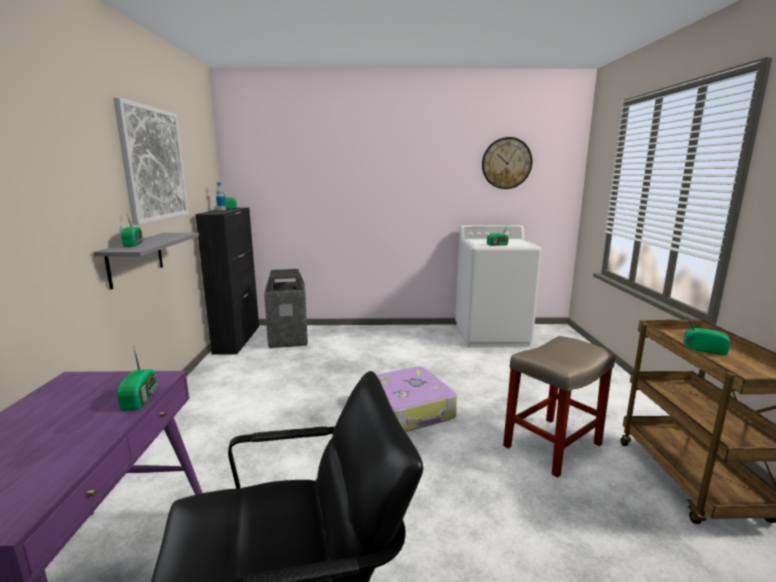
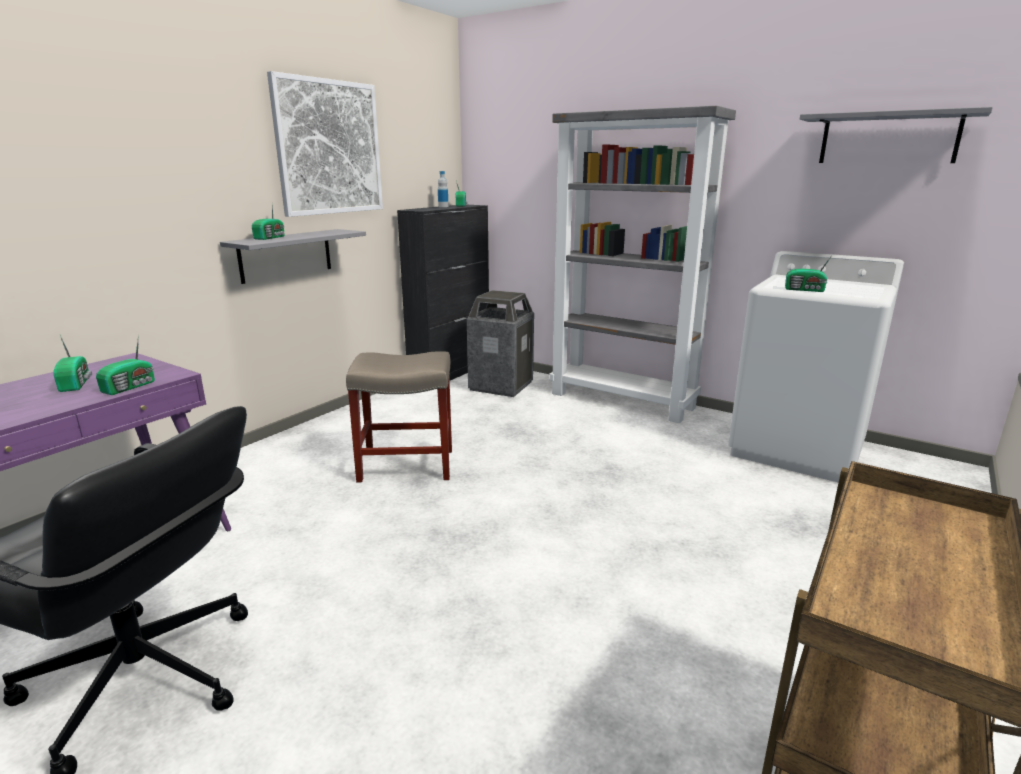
camera: 35 degrees right, 5 degrees up
suitcase [377,366,457,432] -> none
wall clock [482,137,532,189] -> grey shelf [800,107,993,163]
beige stool [503,336,615,478] -> beige stool moved to [346,351,452,483]
radio [684,314,731,355] -> radio moved to [54,335,92,392]
none -> grey bookcase [549,106,736,423]

